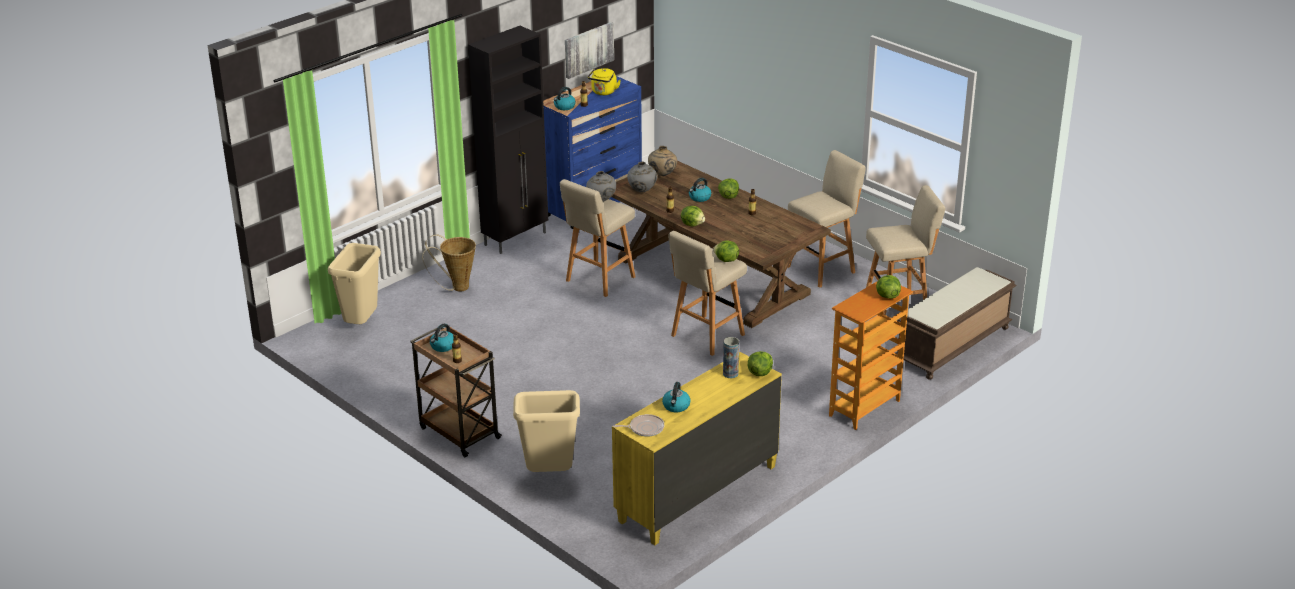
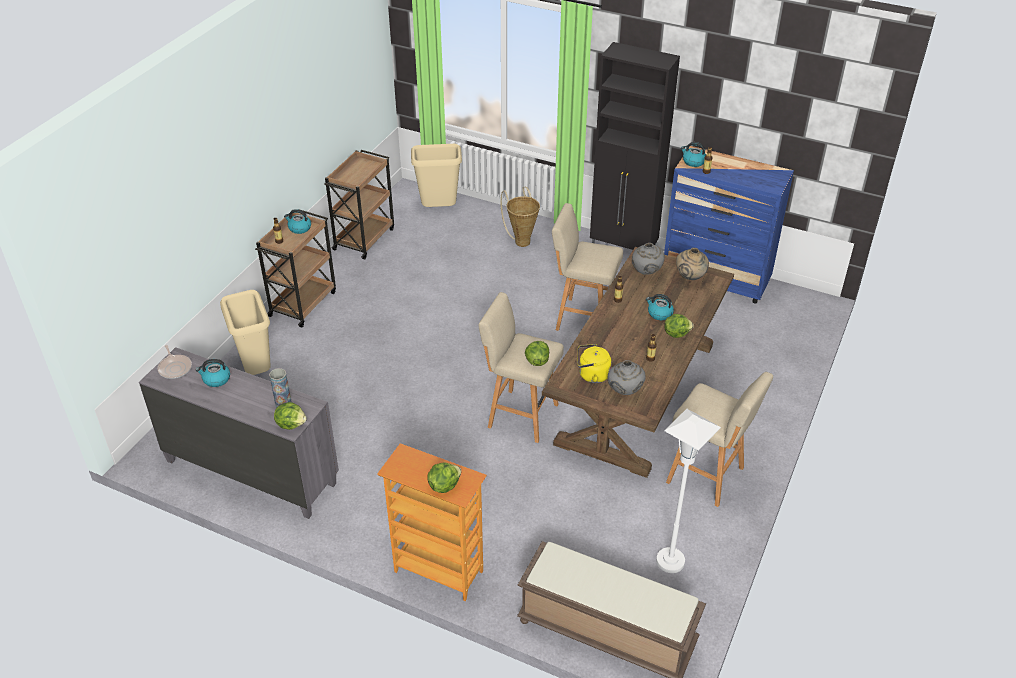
camera: 70 degrees right, 10 degrees up
picture [565,22,614,79] -> none
grey vase [586,171,616,202] -> grey vase moved to [608,360,645,395]
yellow kettle [588,68,621,95] -> yellow kettle moved to [577,344,612,383]
yellow dresser [612,352,782,545] -> grey dresser [139,347,339,519]
lettuce [681,206,705,227] -> none
beige stool [866,185,945,315] -> white floor lamp [656,409,721,573]
none -> brown cart [324,150,394,260]

